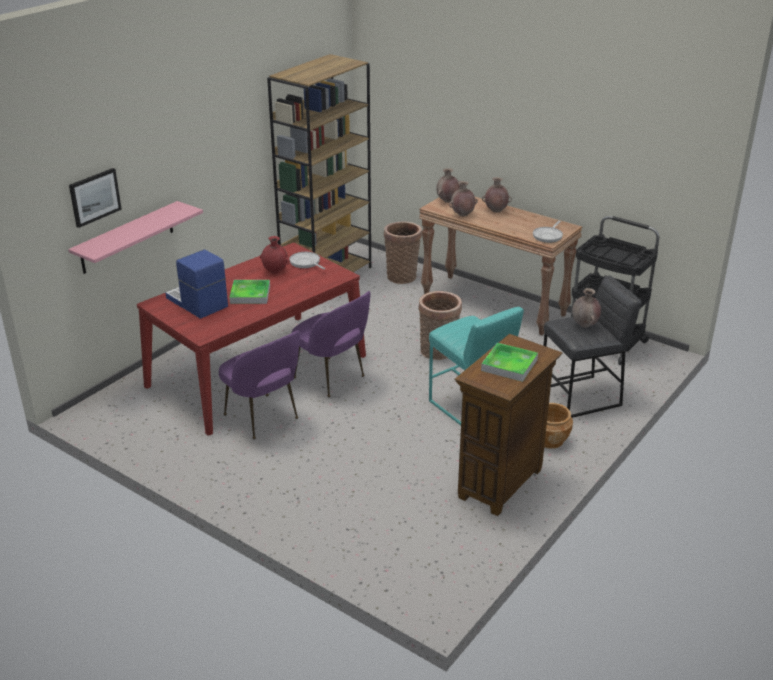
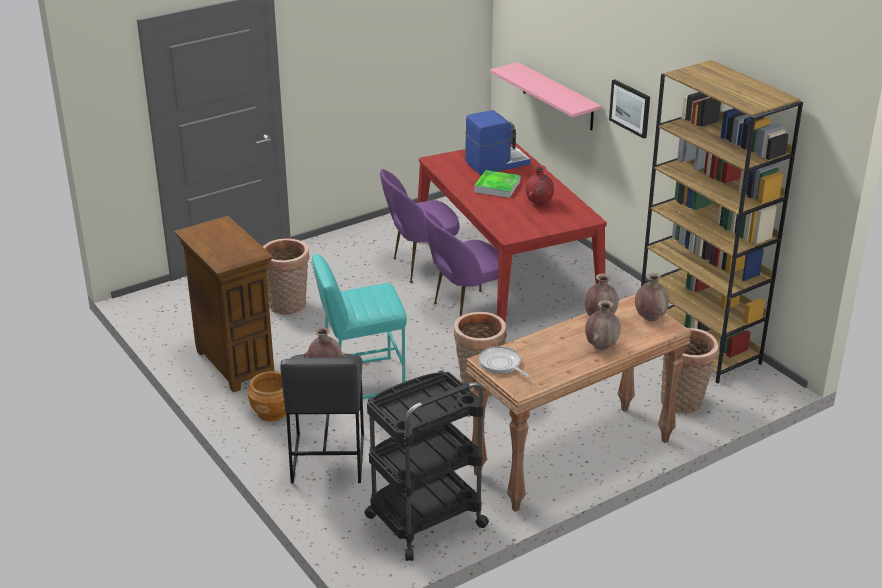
camera: 110 degrees right, 0 degrees up
picture [69,168,122,228] -> picture moved to [609,79,650,139]
frying pan [289,252,325,269] -> none
tray [481,343,538,382] -> none
none -> basket [263,238,309,315]

